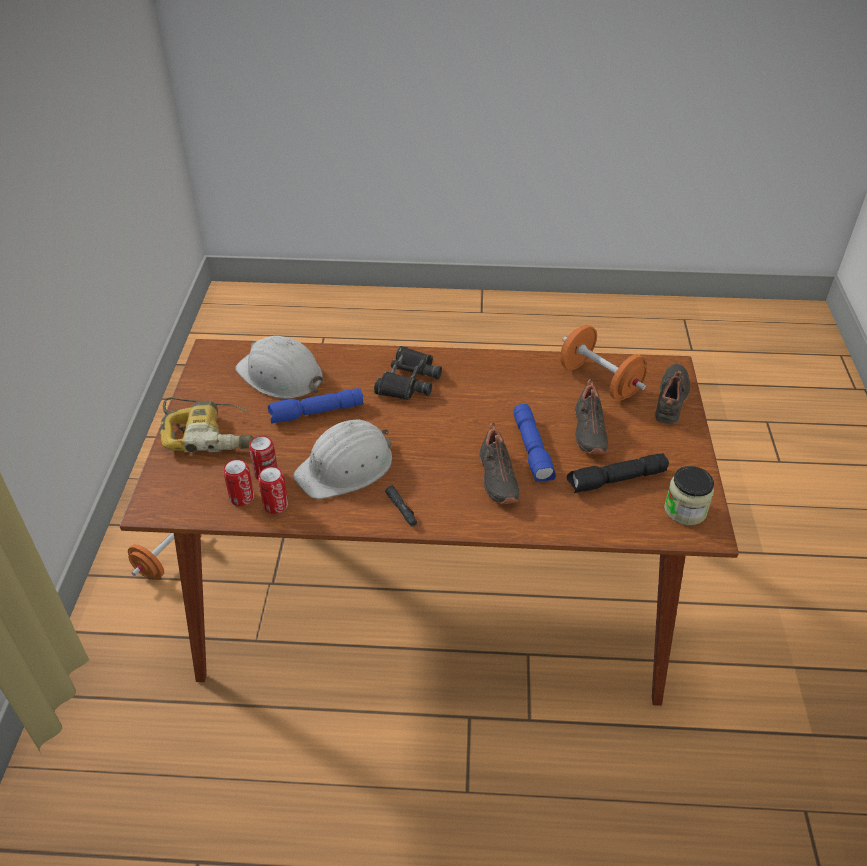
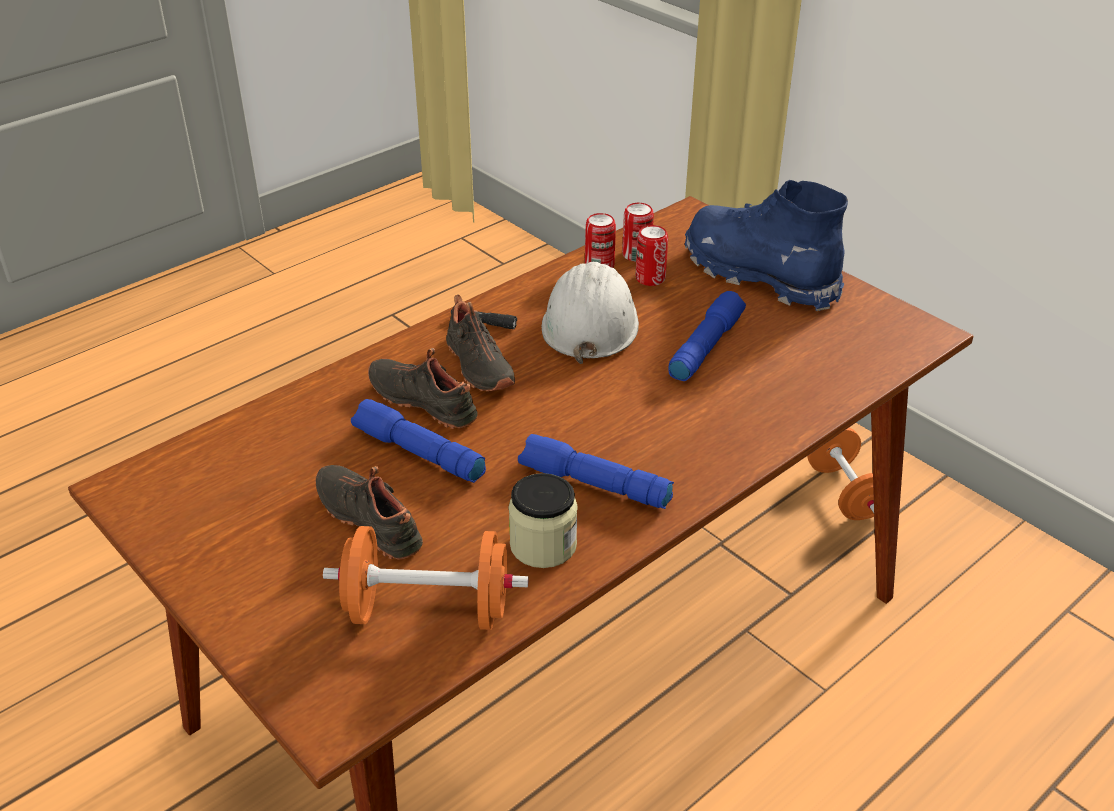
camera: 135 degrees right, 5 degrees down
power drill [160,397,254,453] -> blue boot [684,180,848,311]
white hard hat [235,336,324,399] -> none
black binoculars [374,346,442,400] -> none
black flashlight [567,453,669,493] -> none
black shoe [654,363,690,425] -> black shoe moved to [446,293,515,391]
jar [664,466,714,525] -> jar moved to [509,473,578,568]
none -> blue flashlight [518,434,674,509]

